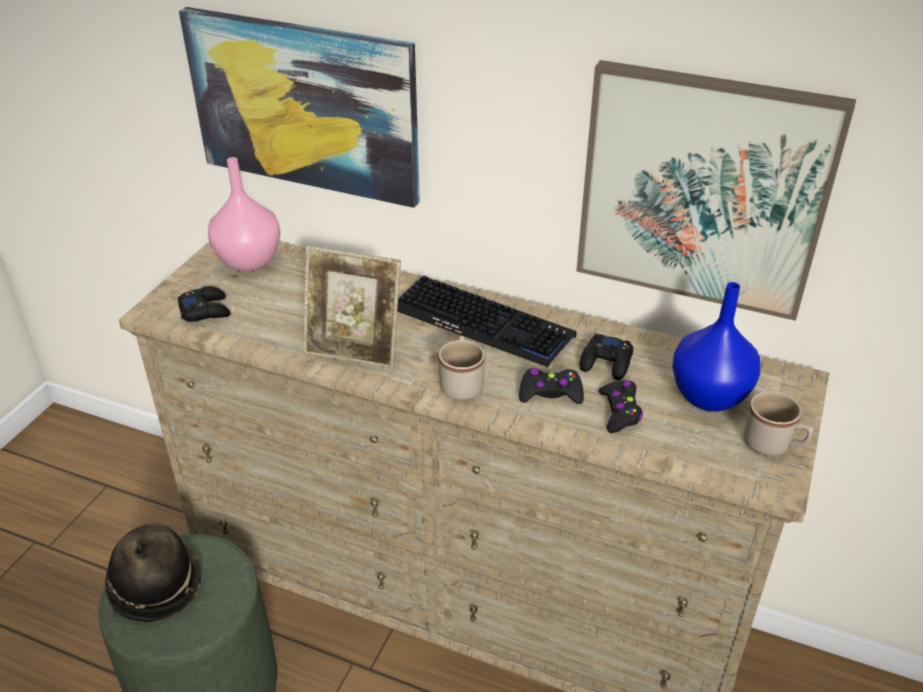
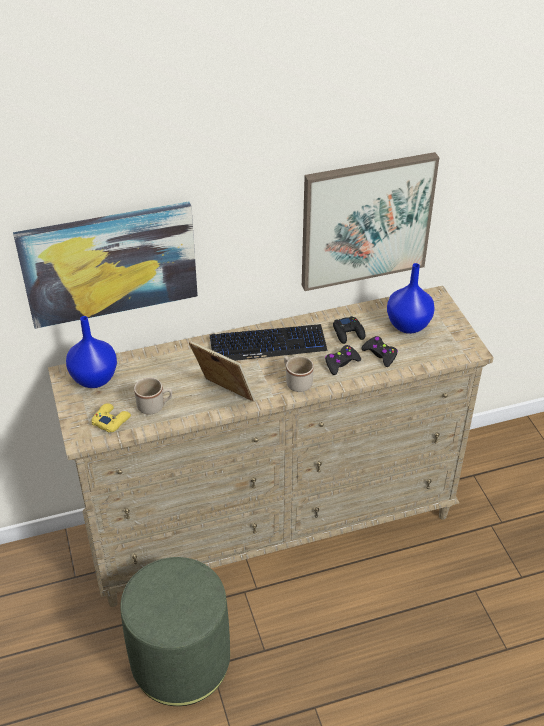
camera: 40 degrees left, 5 degrees up
hat [105,524,201,622] -> none
black game controller [177,286,230,322] -> yellow game controller [92,403,131,433]
pink vase [208,157,281,272] -> blue vase [66,316,117,388]
picture frame [303,246,401,369] -> picture frame turned 120 degrees counterclockwise [189,340,255,402]
beige mug [744,391,814,456] -> beige mug moved to [134,377,172,415]

